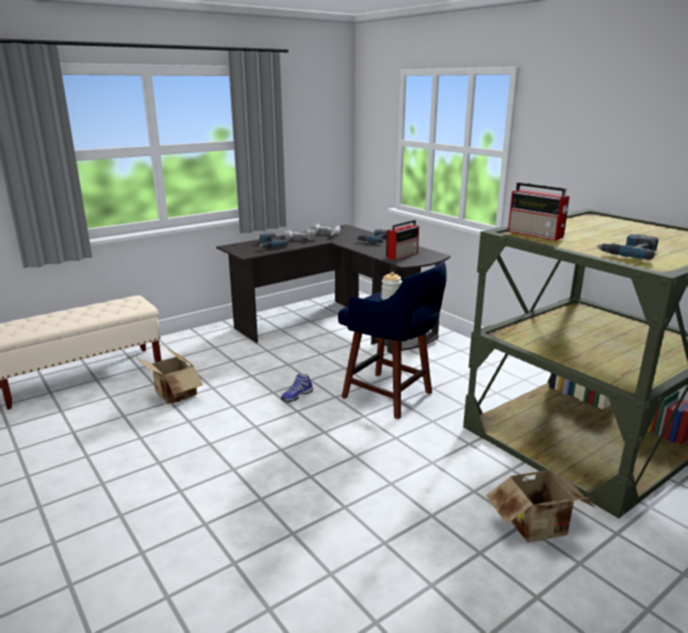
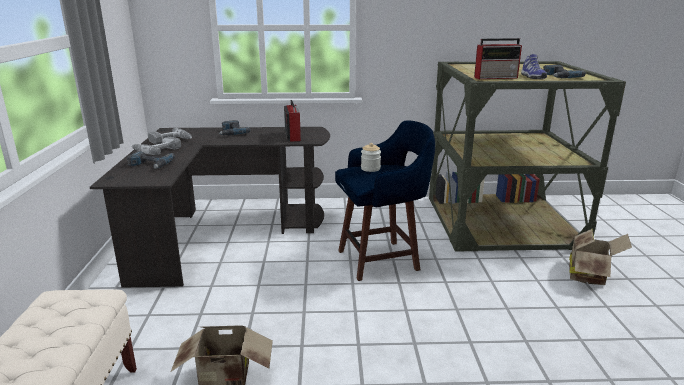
camera: 55 degrees left, 0 degrees up
shoe [281,374,313,402] -> shoe moved to [521,54,547,79]

